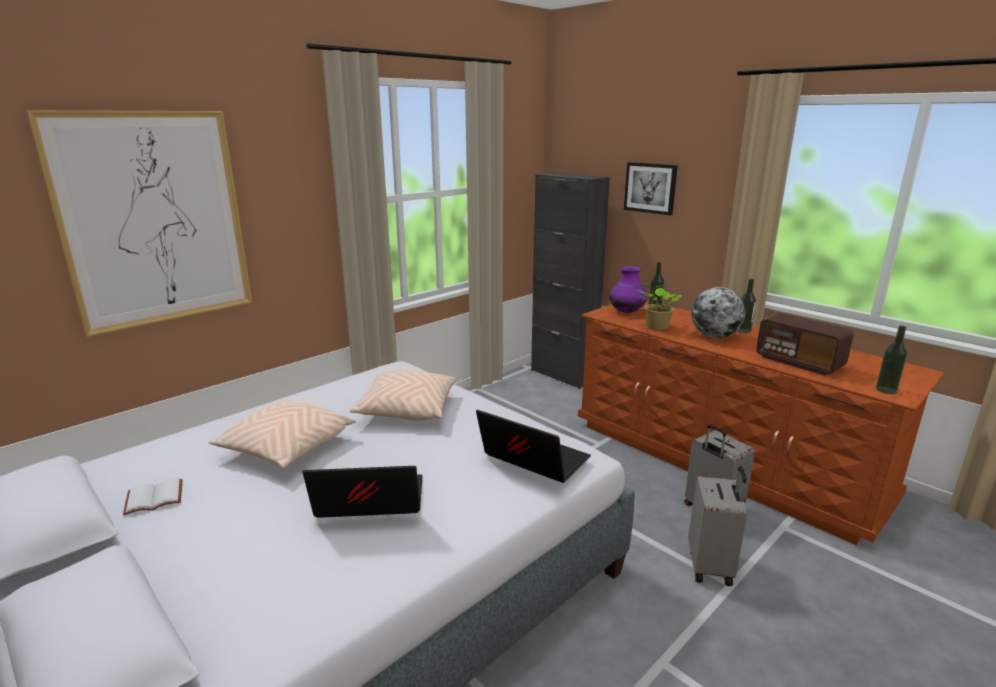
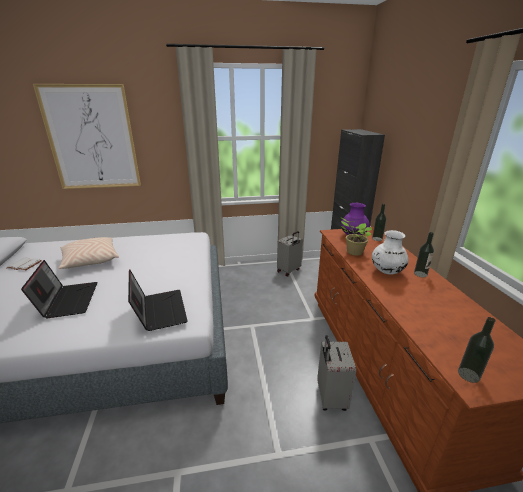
camera: 35 degrees right, 5 degrees up
laptop [302,466,423,518] -> laptop turned 45 degrees clockwise [21,260,98,318]
beige pillow [350,370,455,420] -> none
picture [624,162,678,215] -> none
grey suitcase [688,466,747,586] -> grey suitcase moved to [277,231,303,276]
globe [691,287,745,338] -> white vase [372,230,409,275]
radio [756,313,854,375] -> none

